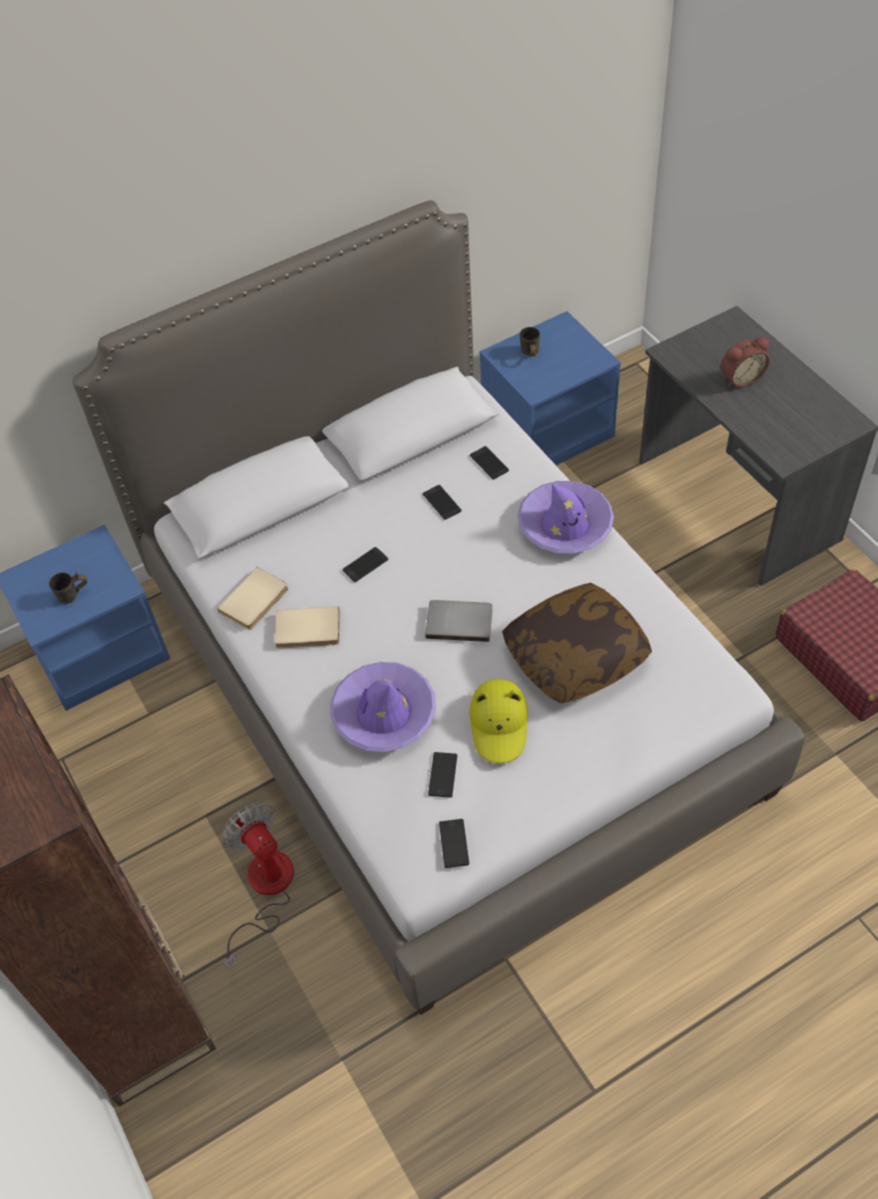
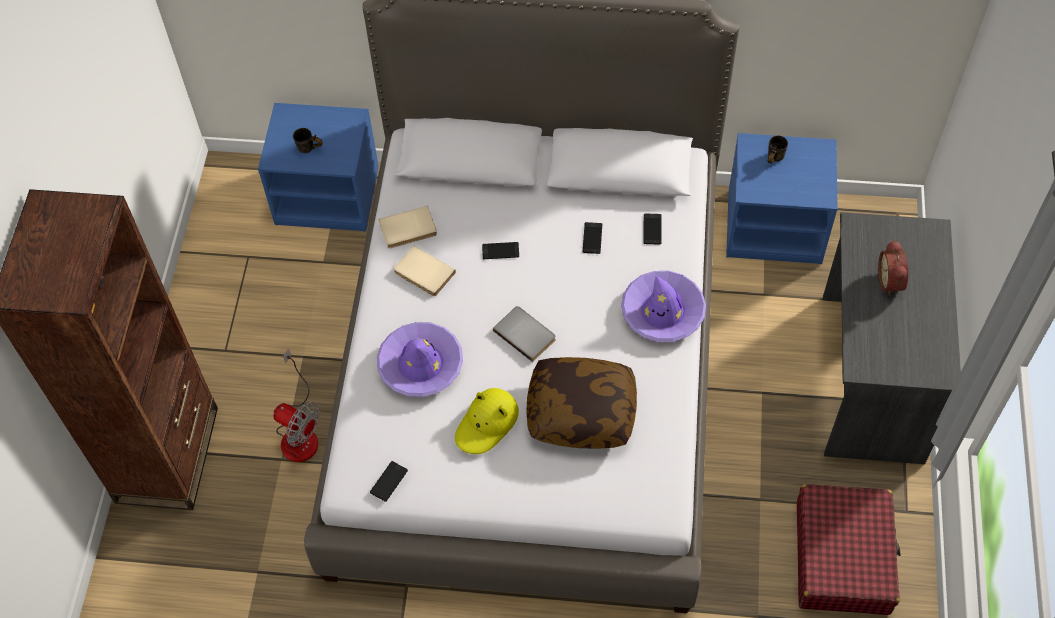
camera: 35 degrees right, 5 degrees up
fan [222,802,294,969] -> fan turned 120 degrees clockwise [273,349,320,462]
phone [428,752,457,798] -> none
alarm clock [721,337,769,387] -> alarm clock turned 75 degrees clockwise [878,240,908,296]

